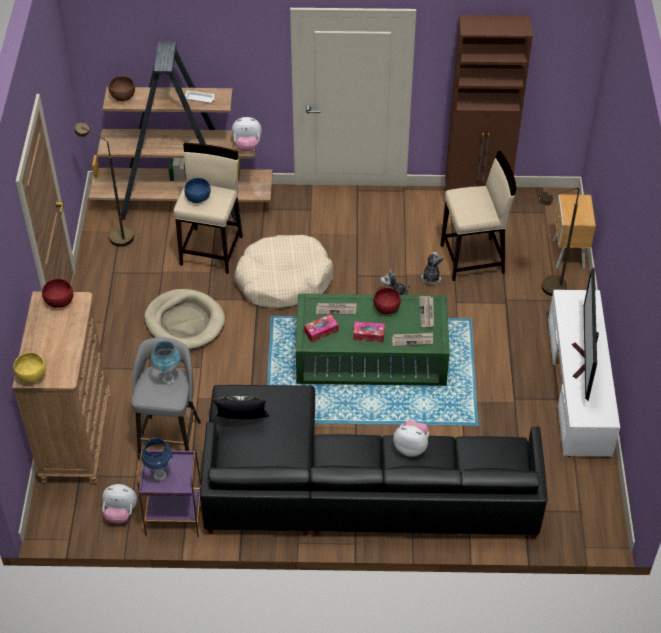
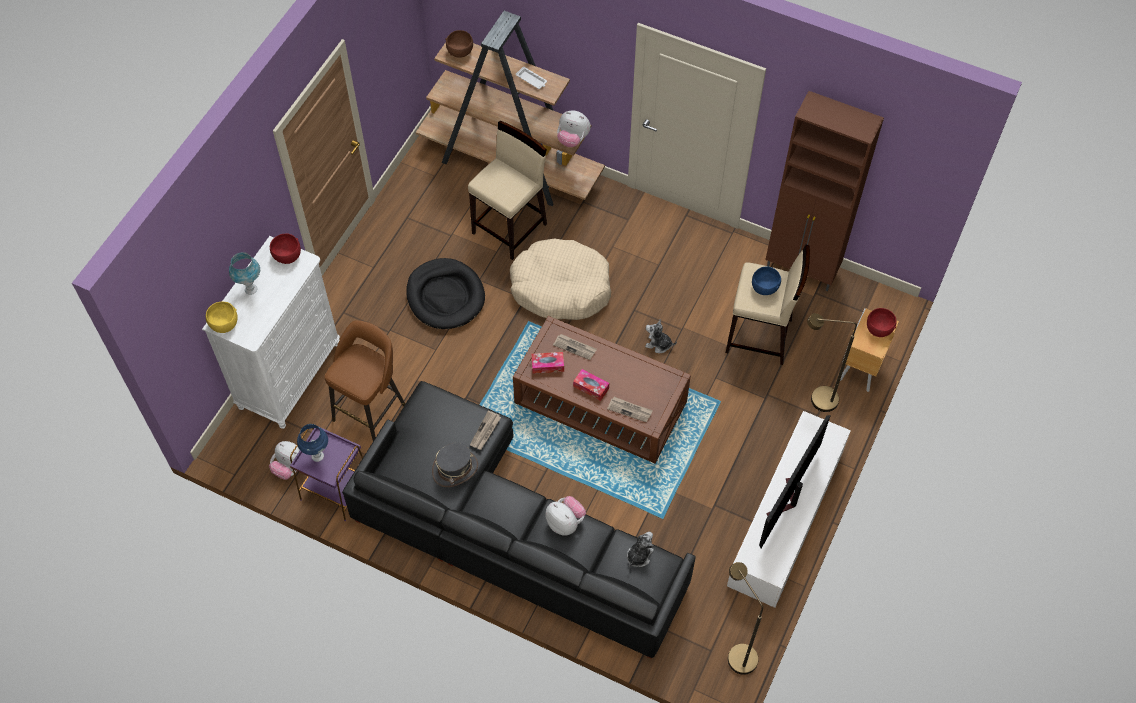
camera: 25 degrees right, 10 degrees up
brown dresser [12,291,110,484] -> white dresser [202,236,340,429]
brown floor lamp [75,123,134,247] -> brown floor lamp moved to [728,562,763,675]
grey stool [132,337,201,460] -> brown stool [324,320,406,441]
beige dog bed [144,289,225,350] -> black dog bed [406,258,485,329]
blue table lamp [151,340,181,384] -> blue table lamp moved to [229,252,260,295]
blue bowl [184,178,211,203] -> blue bowl moved to [752,266,781,295]
pillow [212,396,269,419] -> none
green coffee table [296,294,450,386] -> brown coffee table [513,316,691,463]
red bowl [374,288,401,314] -> red bowl moved to [867,308,897,337]
newspaper [419,296,434,327] -> newspaper moved to [470,410,501,450]
plush toy [421,252,444,284] -> plush toy moved to [627,532,654,567]
none -> grey hat [432,443,478,487]

